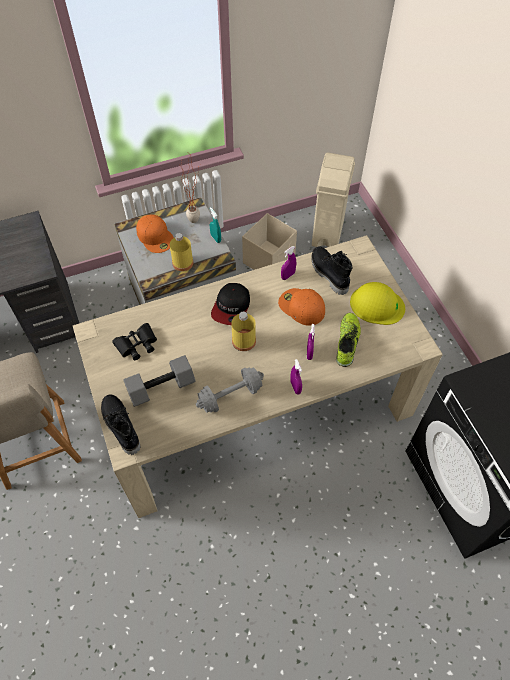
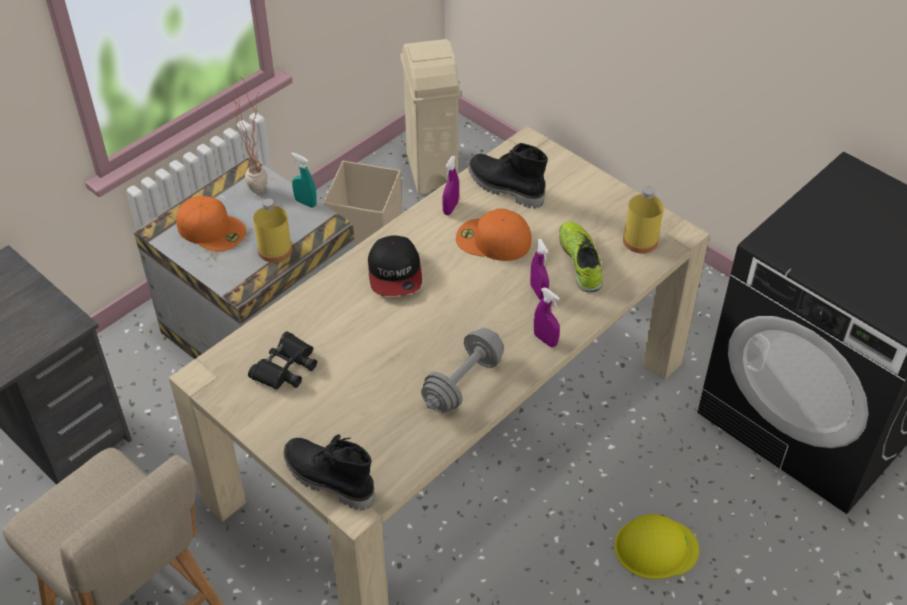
camera: 25 degrees left, 10 degrees down
grey dumbbell [124,355,195,407] -> none
yellow bottle [231,312,256,351] -> yellow bottle moved to [623,186,664,253]
yellow hard hat [350,282,405,325] -> yellow hard hat moved to [614,514,699,579]

